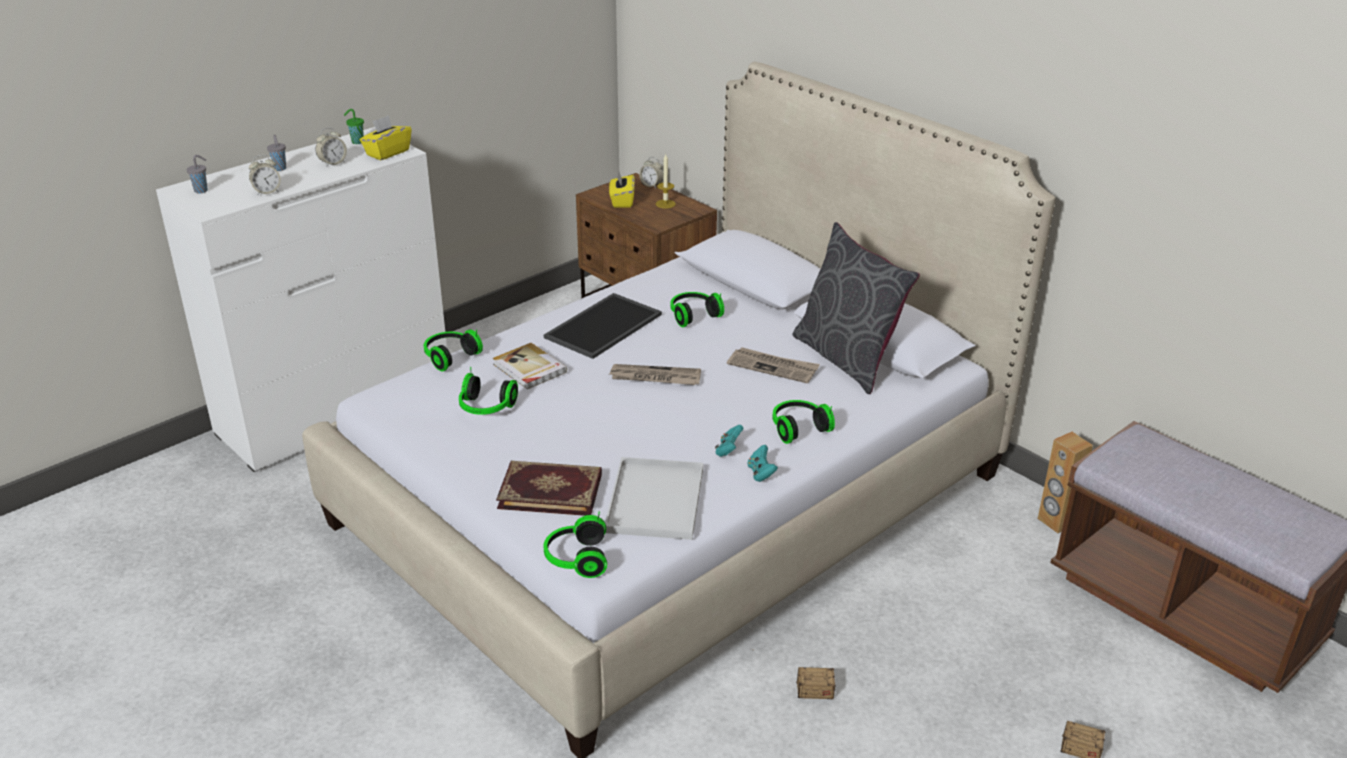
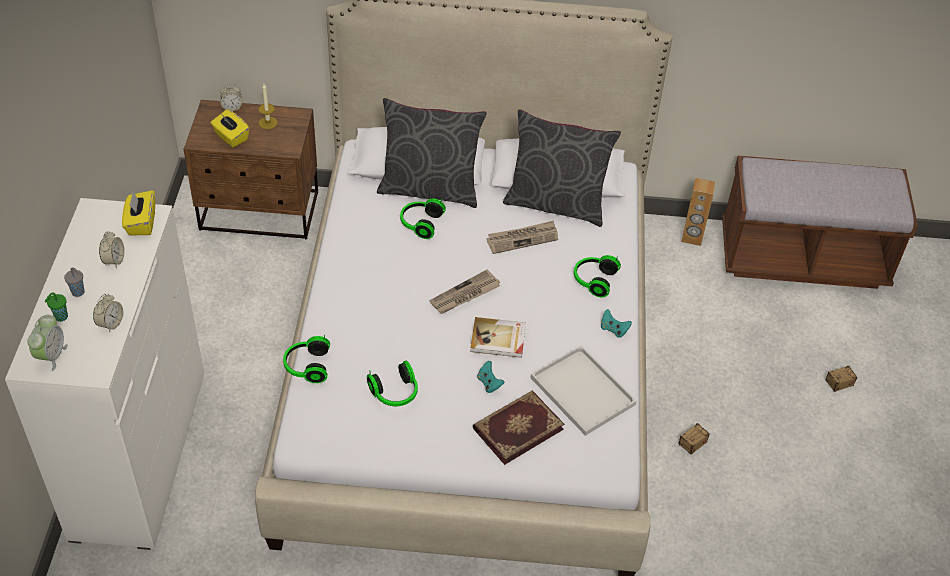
camera: 45 degrees left, 15 degrees up
grey cup [187,155,208,193] -> alarm clock [27,314,68,371]
green cup [344,109,364,144] -> green cup moved to [45,292,68,322]
book [493,343,567,389] -> book moved to [470,317,526,358]
tray [544,293,662,359] -> none
headphones [544,511,607,578] -> none
turquoise game controller [715,425,744,457] -> turquoise game controller moved to [477,361,504,393]
none -> grey pillow [377,98,487,208]

